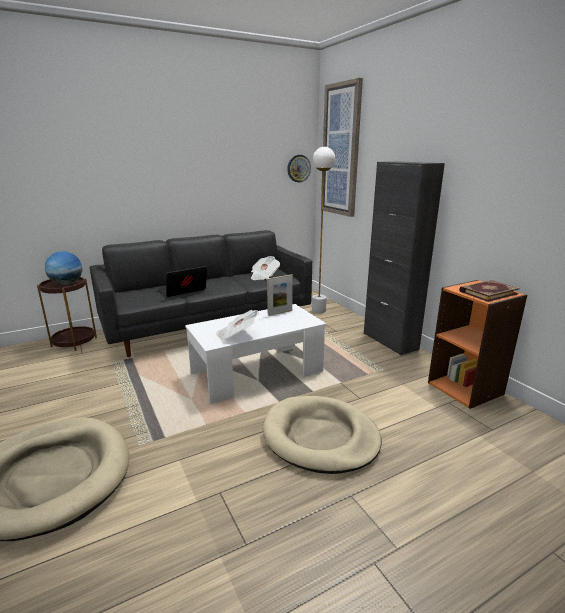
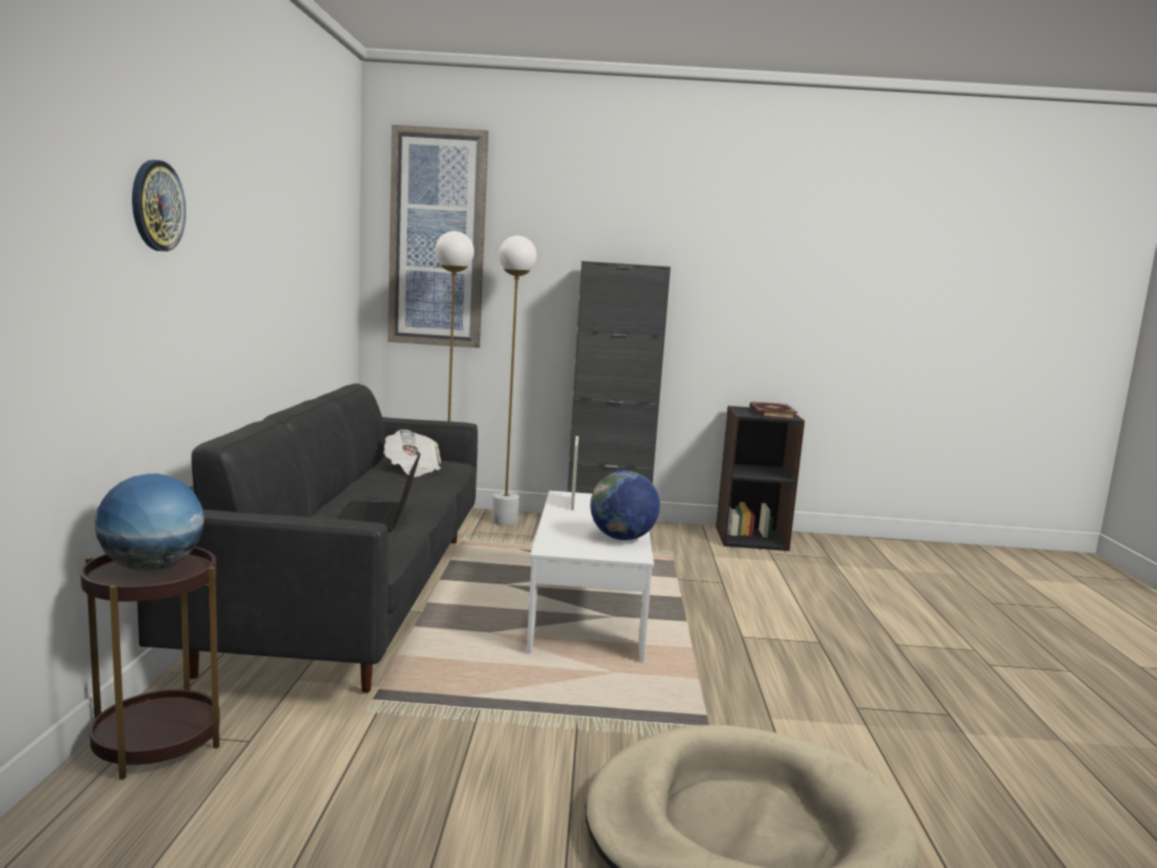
camera: 60 degrees left, 10 degrees down
newspaper [216,310,259,341] -> globe [590,471,660,540]
beige dog bed [263,396,381,474] -> none
wall clock [287,155,311,182] -> wall clock moved to [132,160,186,251]
orange bookcase [428,280,527,409] -> black bookcase [716,406,805,551]
none -> white floor lamp [492,236,537,526]

